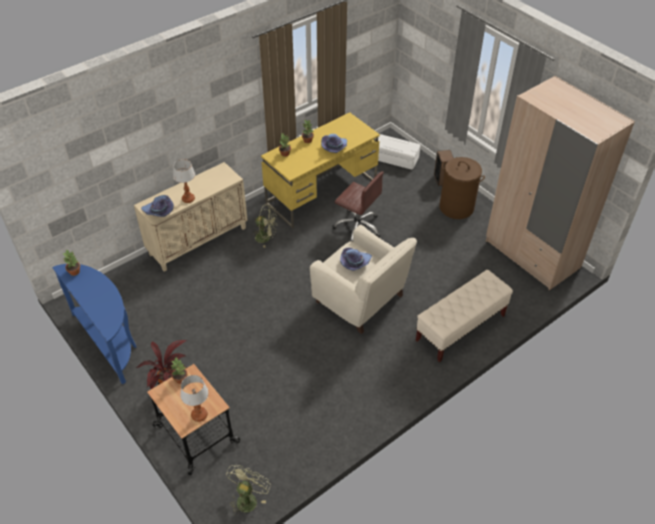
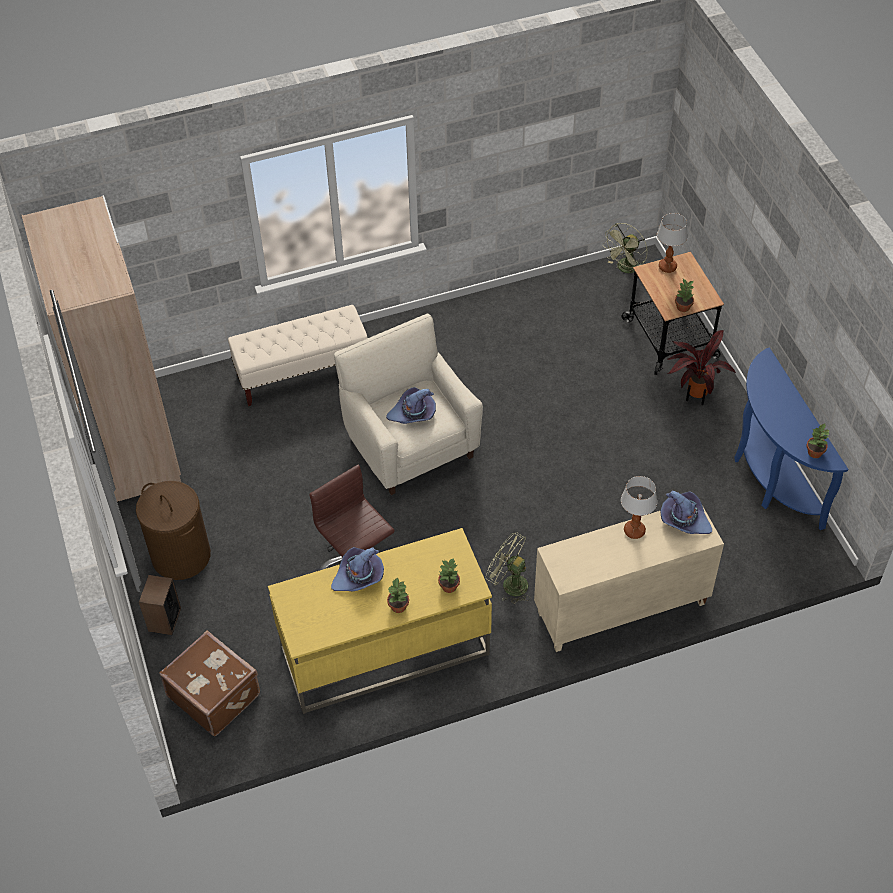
camera: 160 degrees left, 5 degrees up
white storage box [378,134,421,170] -> brown suitcase [159,630,260,736]

